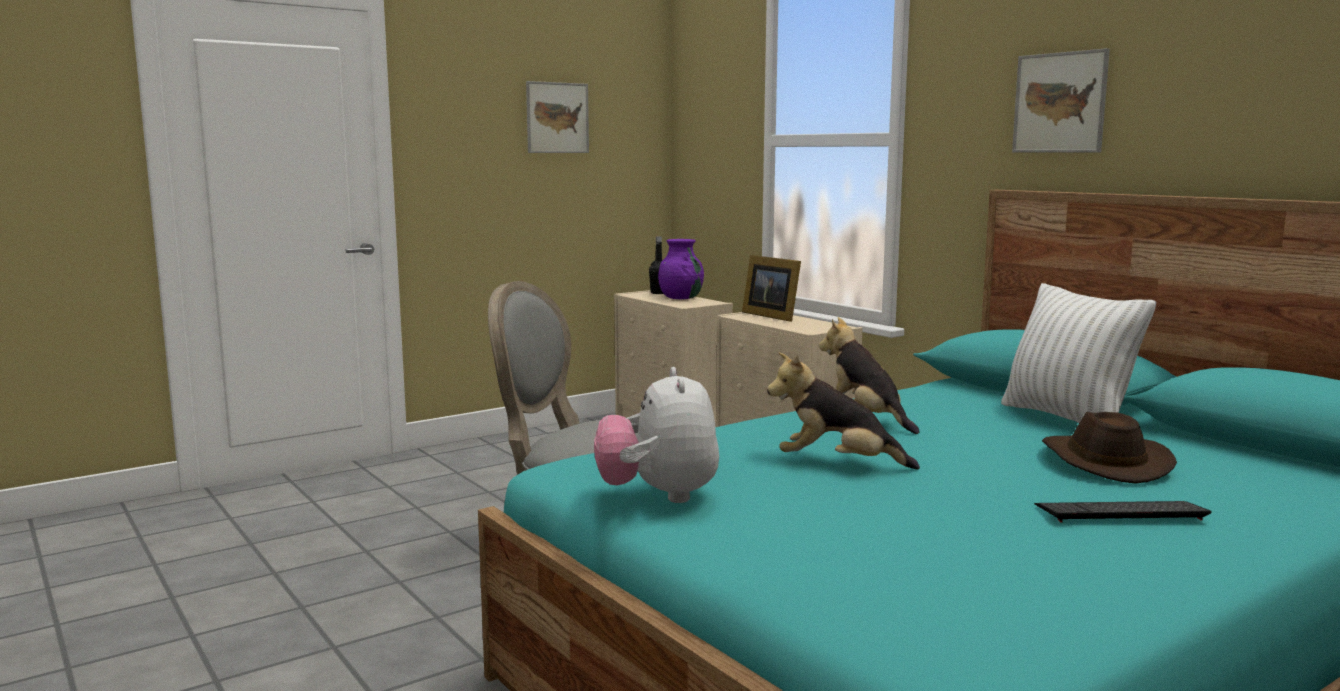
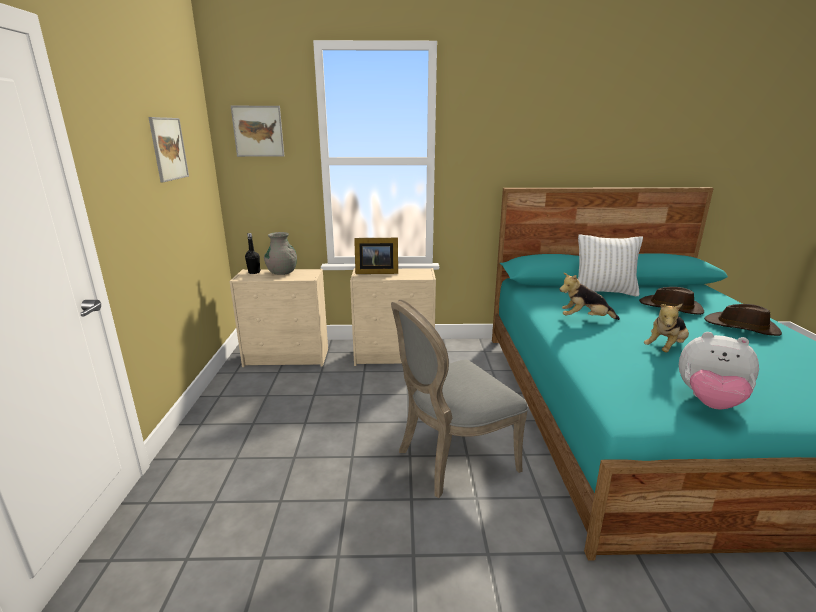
camera: 55 degrees left, 10 degrees up
purple vase [658,239,704,299] -> grey vase [264,232,297,275]
picture [1012,48,1110,153] -> picture moved to [231,106,284,157]
keyboard [1034,501,1212,522] -> brown hat [704,304,782,336]

